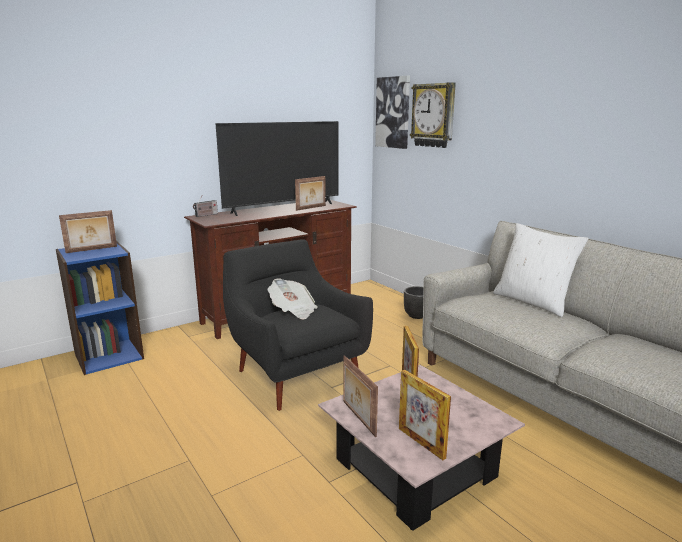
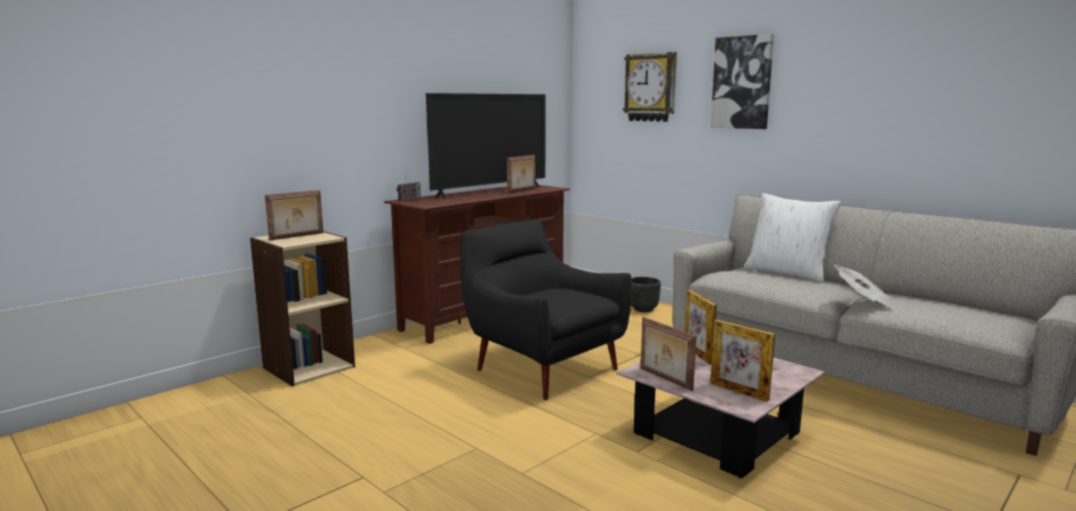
camera: 10 degrees left, 5 degrees down
blue bookcase [56,241,144,375] -> beige bookcase [250,231,355,387]
newspaper [268,278,318,320] -> newspaper moved to [834,265,896,309]
picture [375,76,410,149] -> picture moved to [710,34,774,129]

